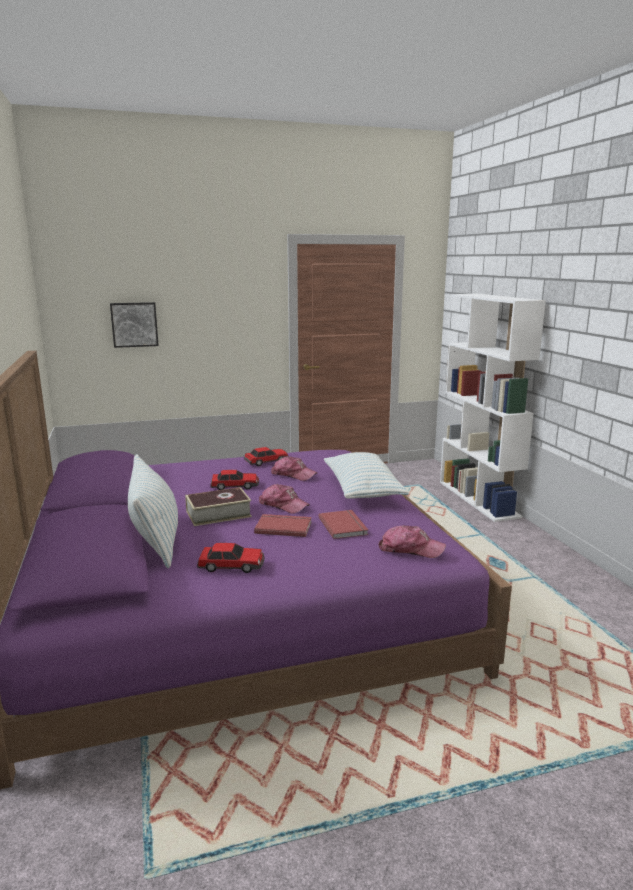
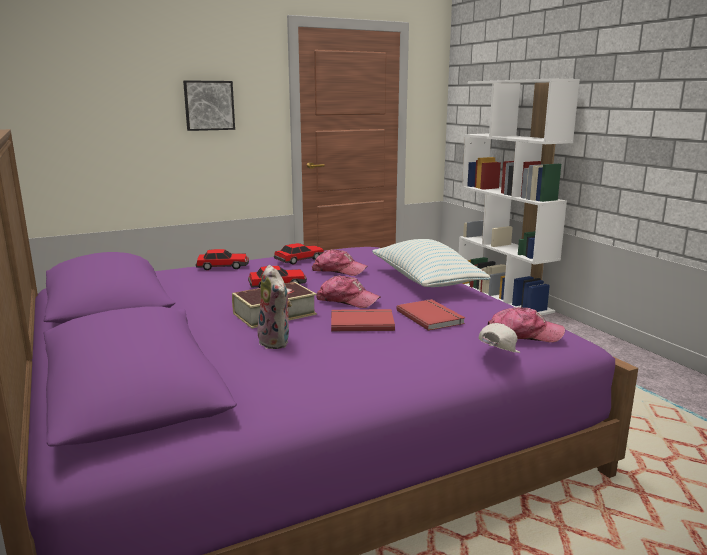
camera: 10 degrees left, 0 degrees up
picture [110,302,159,348] -> picture moved to [183,80,235,131]
pillow [128,454,178,568] -> none
toy car [197,543,264,573] -> toy car moved to [196,249,249,270]
none -> plush toy [257,265,292,349]
none -> white cap [478,323,520,353]

